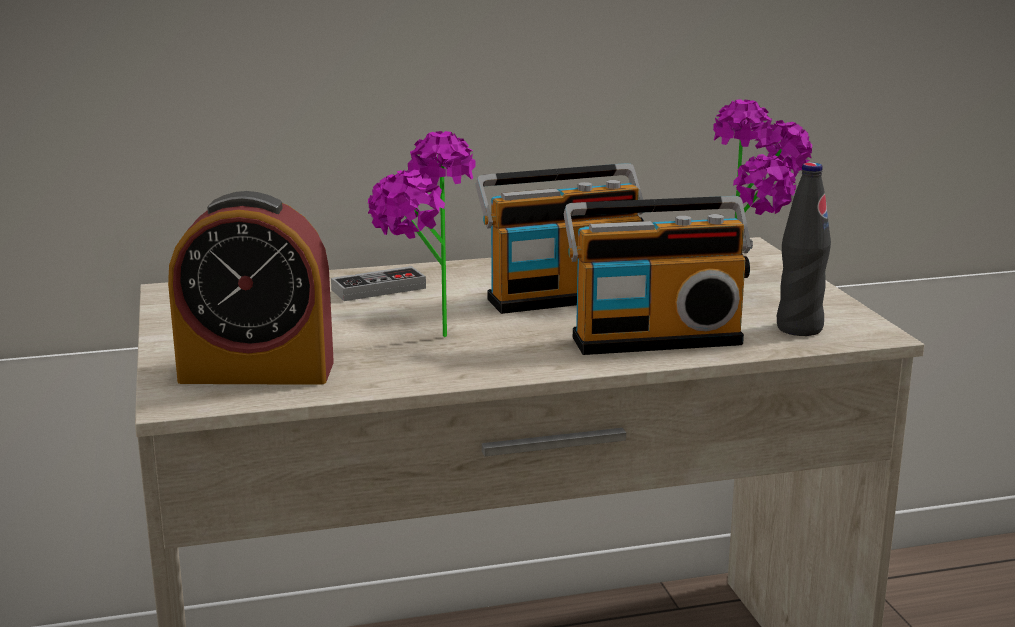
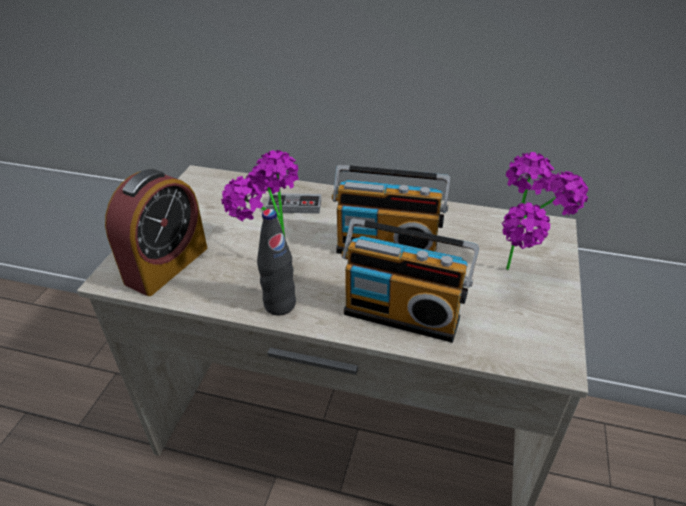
camera: 30 degrees right, 20 degrees up
alarm clock [168,191,334,385] -> alarm clock turned 90 degrees counterclockwise [105,169,207,296]
black bottle [776,162,831,336] -> black bottle moved to [257,209,296,316]

